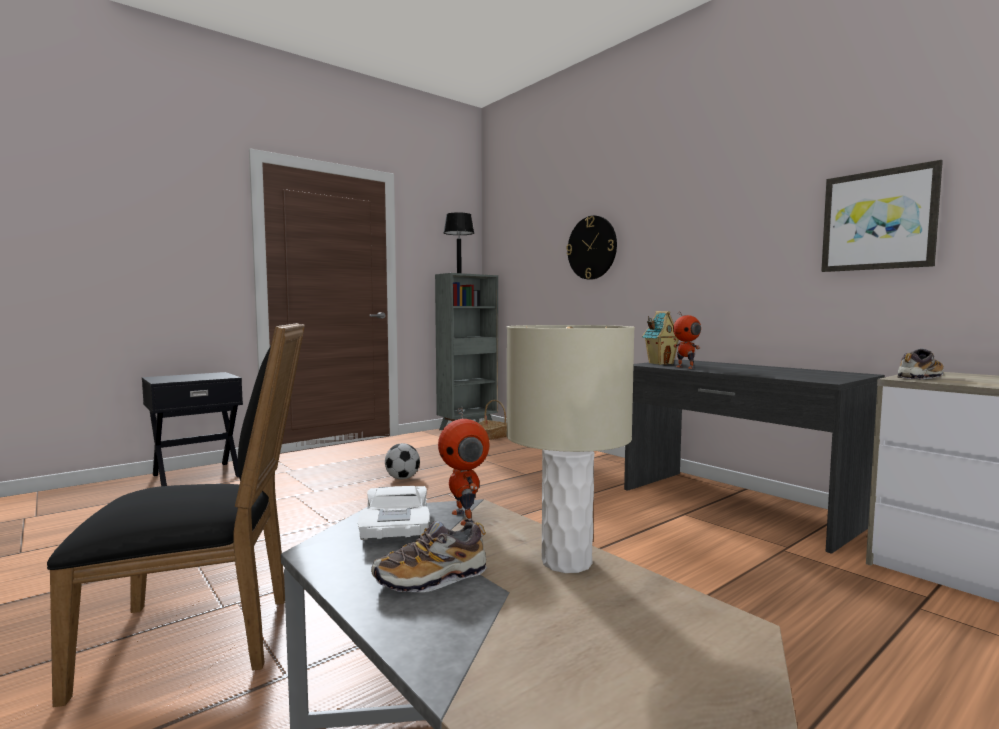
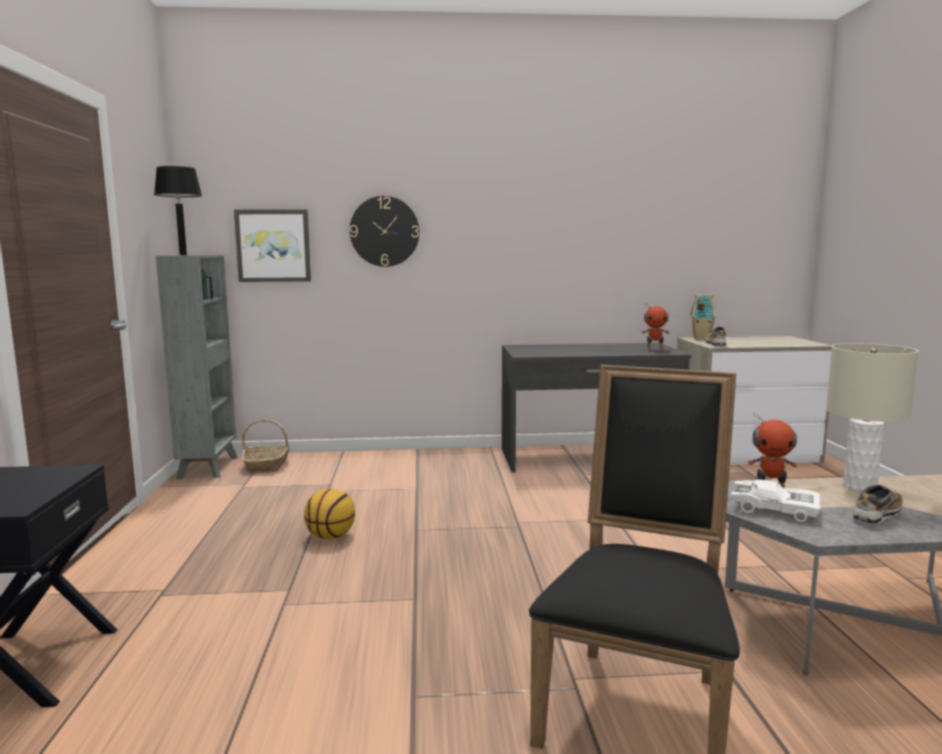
camera: 55 degrees left, 5 degrees up
shoe [371,521,487,592] -> shoe turned 135 degrees counterclockwise [853,484,903,524]
football [385,443,420,479] -> basketball [304,489,355,540]
toy house [642,311,679,365] -> toy house moved to [690,294,716,339]
toy robot [673,312,701,369] -> toy robot moved to [642,303,670,350]
picture [821,160,943,272] -> picture moved to [234,210,311,282]

